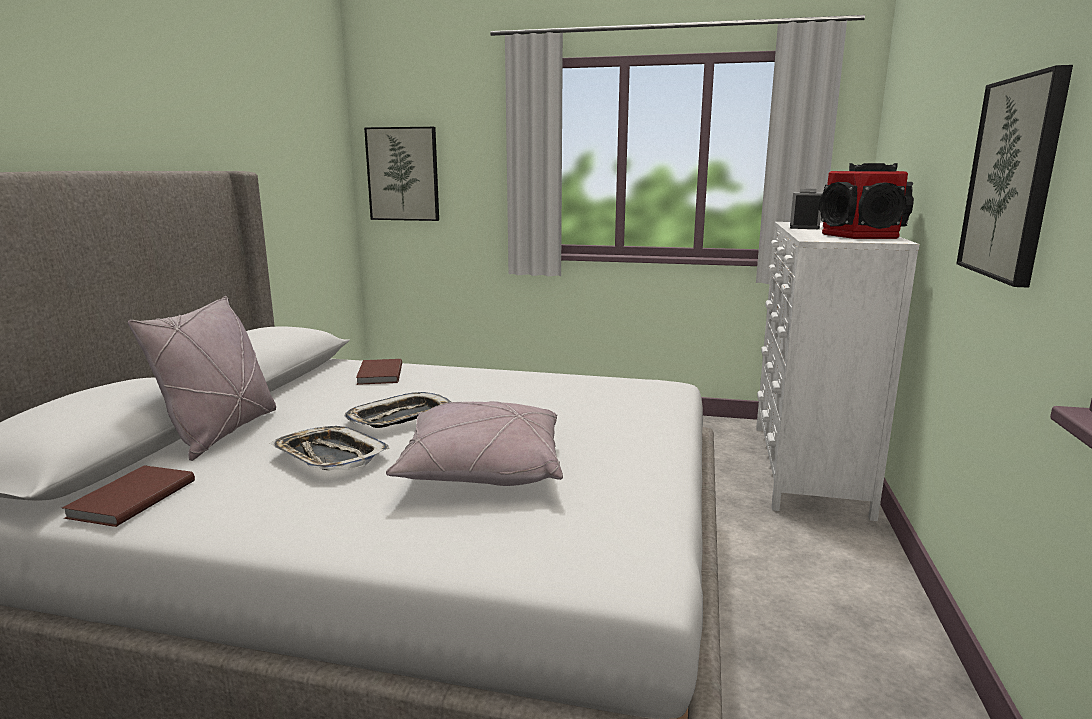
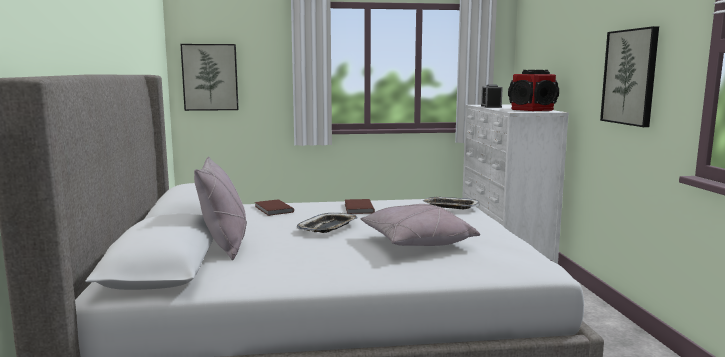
camera: 20 degrees left, 5 degrees down
brown book [62,465,195,527] -> brown book moved to [345,199,375,214]
tray [270,426,390,470] -> tray moved to [423,197,480,209]

